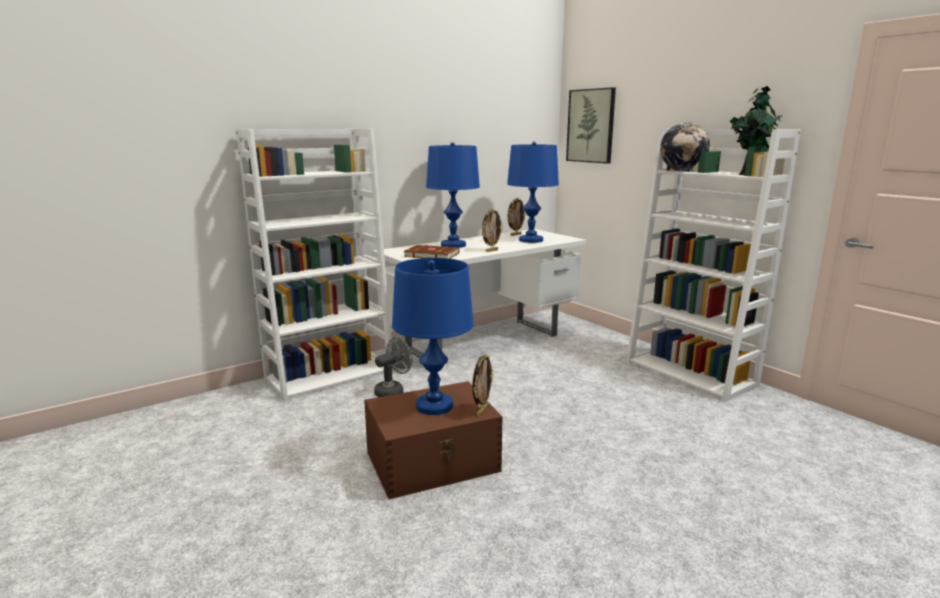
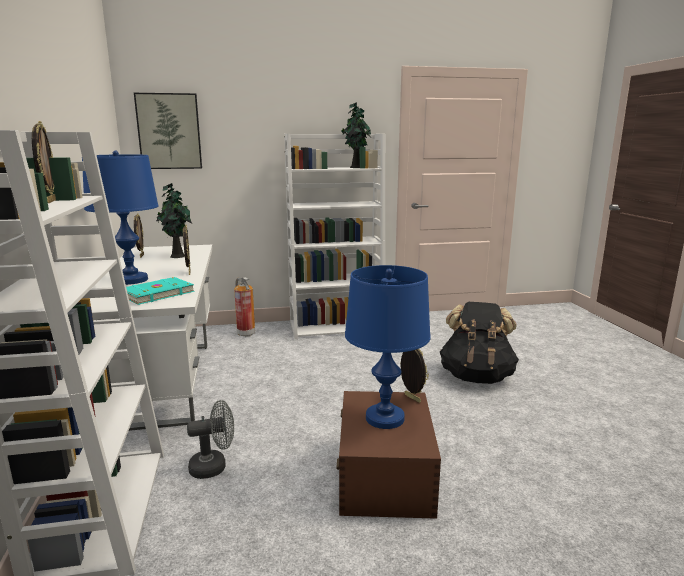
camera: 65 degrees left, 0 degrees up
grey fan [374,337,412,397] -> grey fan turned 90 degrees clockwise [187,400,234,479]
brown book [404,245,459,259] -> turquoise book [126,277,195,305]
blue table lamp [507,141,559,243] -> potted plant [156,183,192,258]
globe [660,122,710,171] -> none
none -> picture frame [32,121,56,203]
none -> fire extinguisher [234,277,255,337]
none -> black backpack [440,302,519,384]

